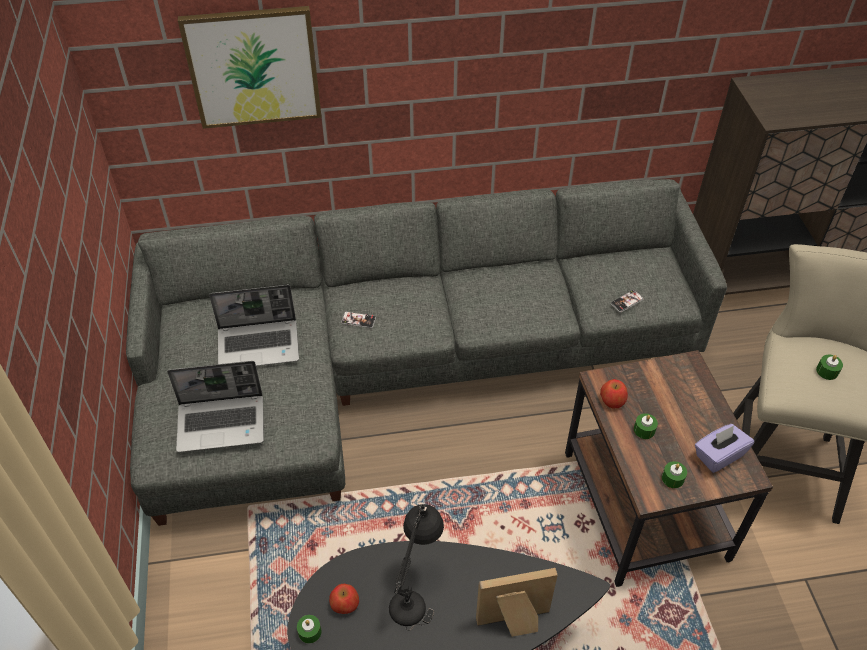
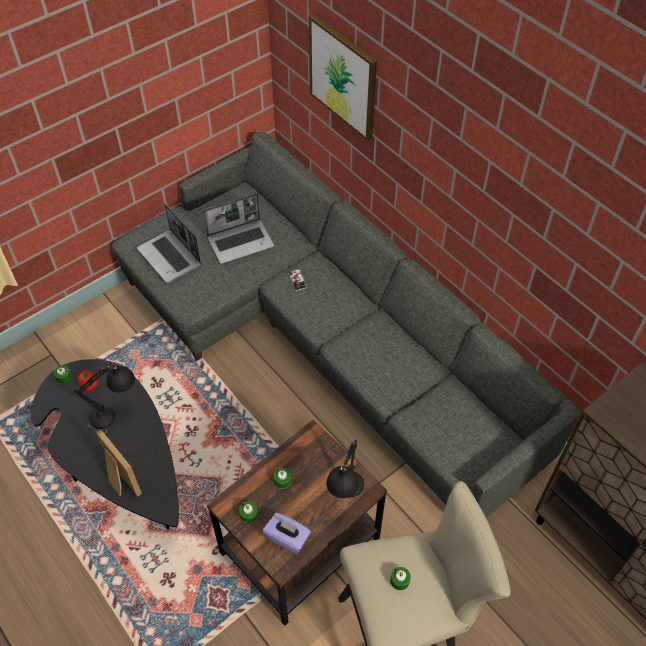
camera: 60 degrees right, 5 degrees up
laptop [209,285,299,366] -> laptop turned 75 degrees counterclockwise [203,193,274,264]
apple [600,379,628,408] -> none
phone [610,290,644,312] -> none
none -> black table lamp [326,439,364,498]

